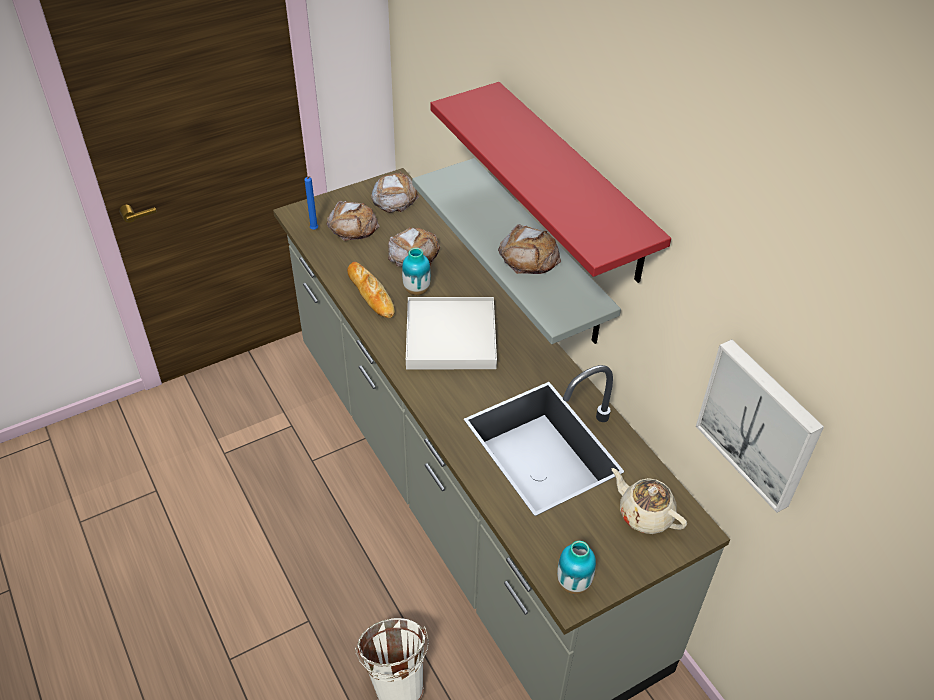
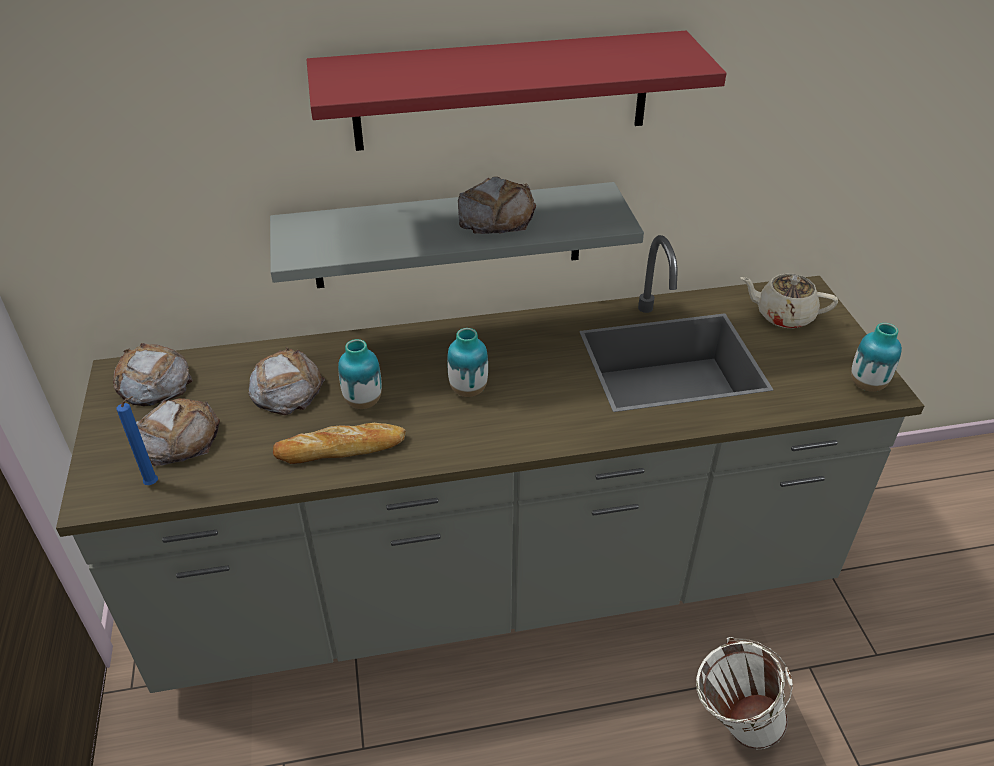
camera: 70 degrees left, 5 degrees down
white tray [406,297,497,369] -> vase [447,328,488,397]
beige teapot [612,468,687,534] -> beige teapot turned 45 degrees clockwise [740,273,838,328]
picture [696,339,824,513] -> none

